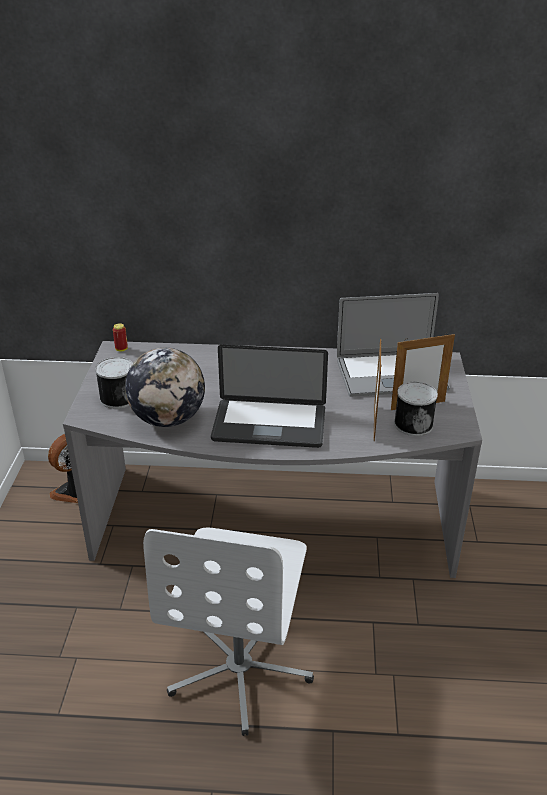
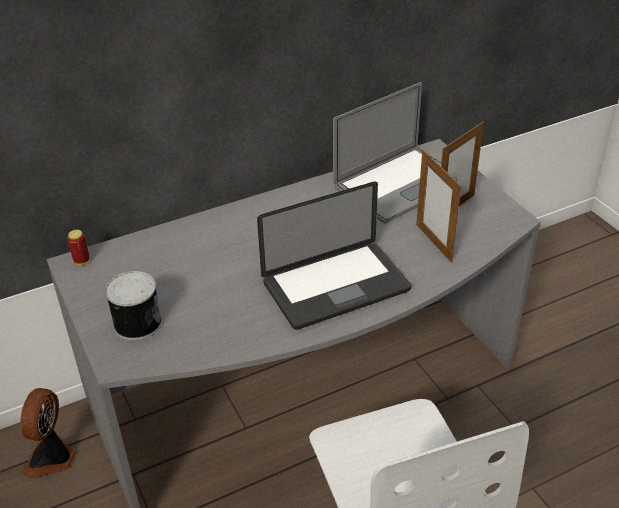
camera: 30 degrees left, 5 degrees up
globe [125,348,205,427] -> none
can [394,382,438,436] -> none

